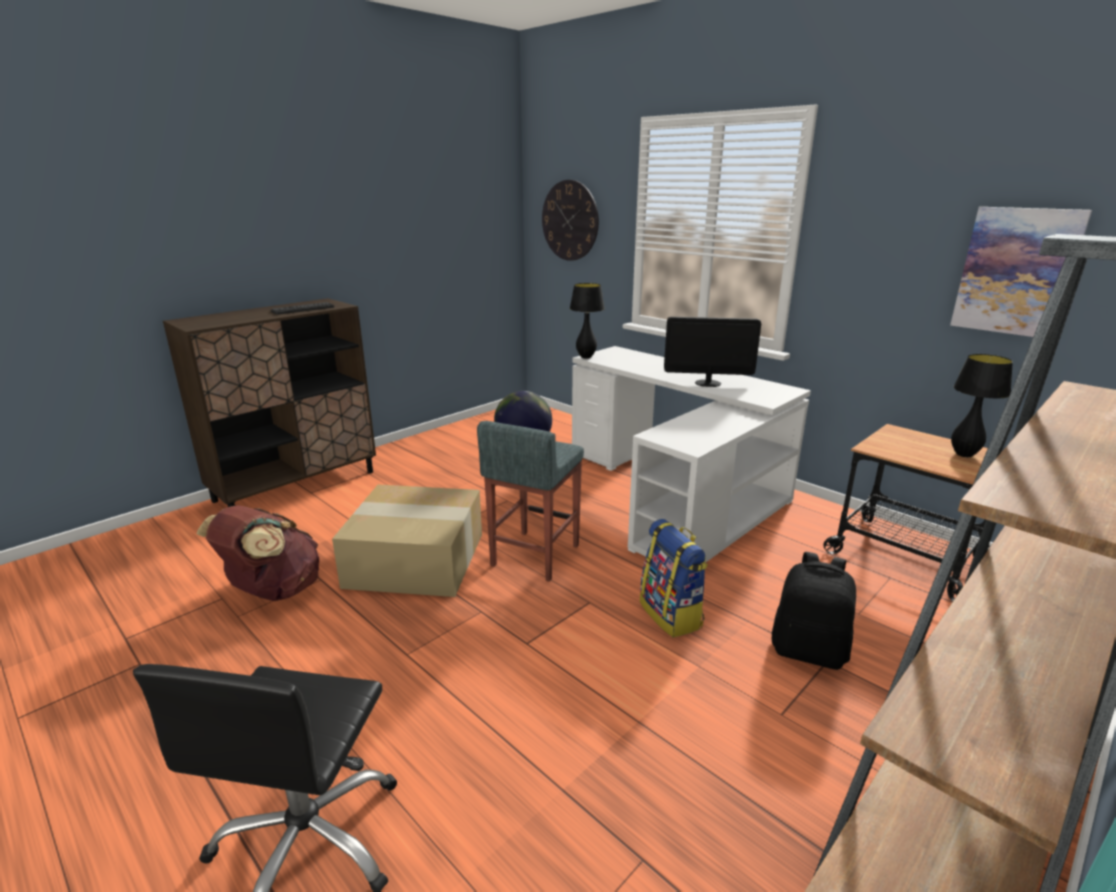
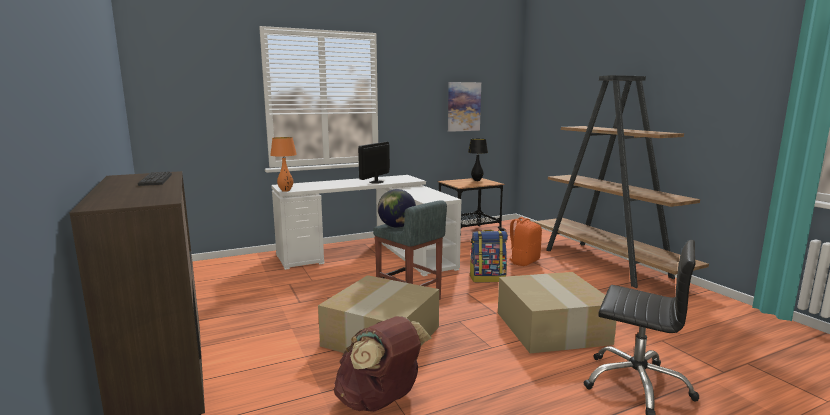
camera: 70 degrees left, 10 degrees down
wall clock [542,180,599,261] -> none
black table lamp [570,283,605,359] -> orange table lamp [270,137,297,192]
black backpack [772,552,856,670] -> orange backpack [507,217,542,266]
none -> cardboard box [498,272,617,353]

